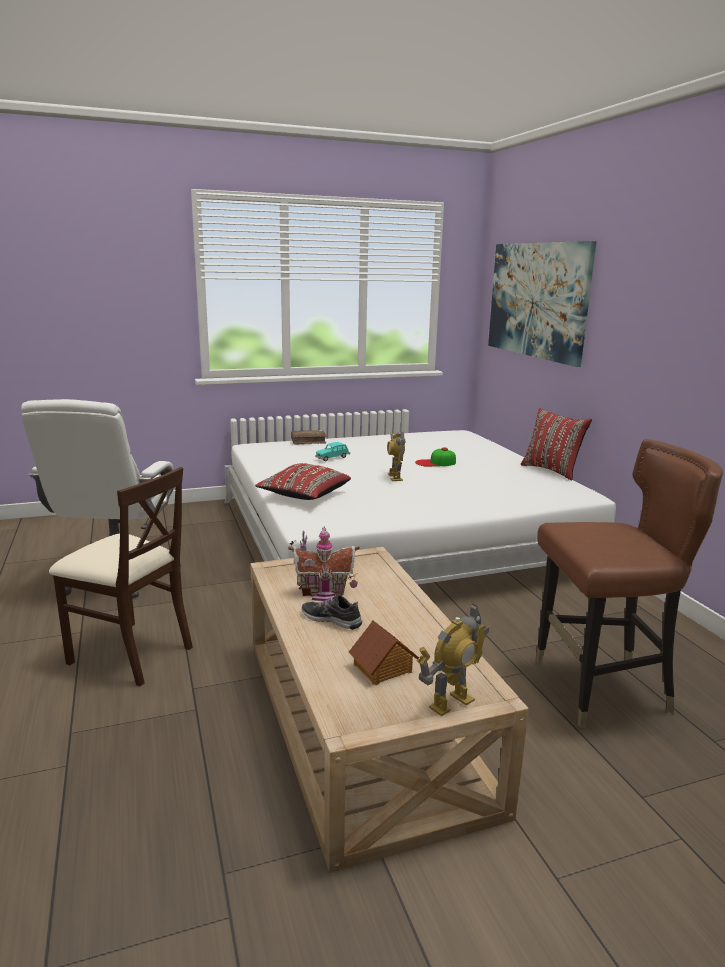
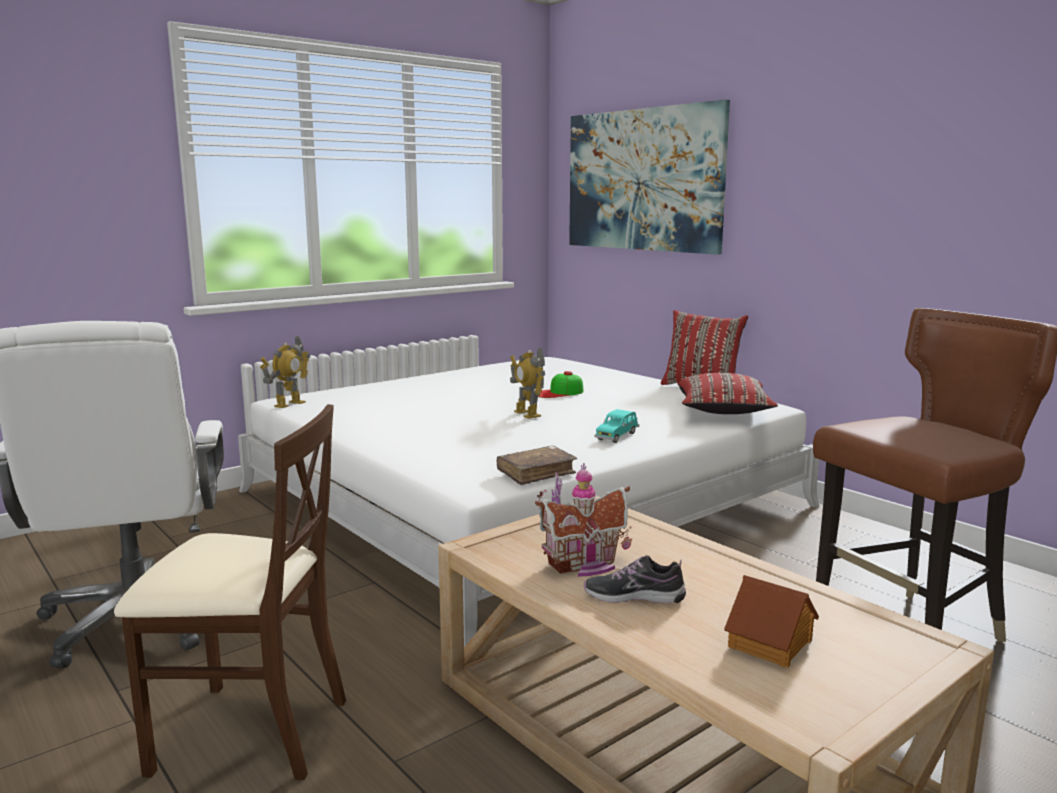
camera: 20 degrees left, 5 degrees down
red pillow [255,463,351,500] -> red pillow moved to [678,373,778,414]
brown book [291,430,327,445] -> brown book moved to [497,446,577,485]
turquoise toy car [315,442,350,461] -> turquoise toy car moved to [594,409,639,443]
toy robot [417,603,489,716] -> toy robot moved to [260,336,310,408]

